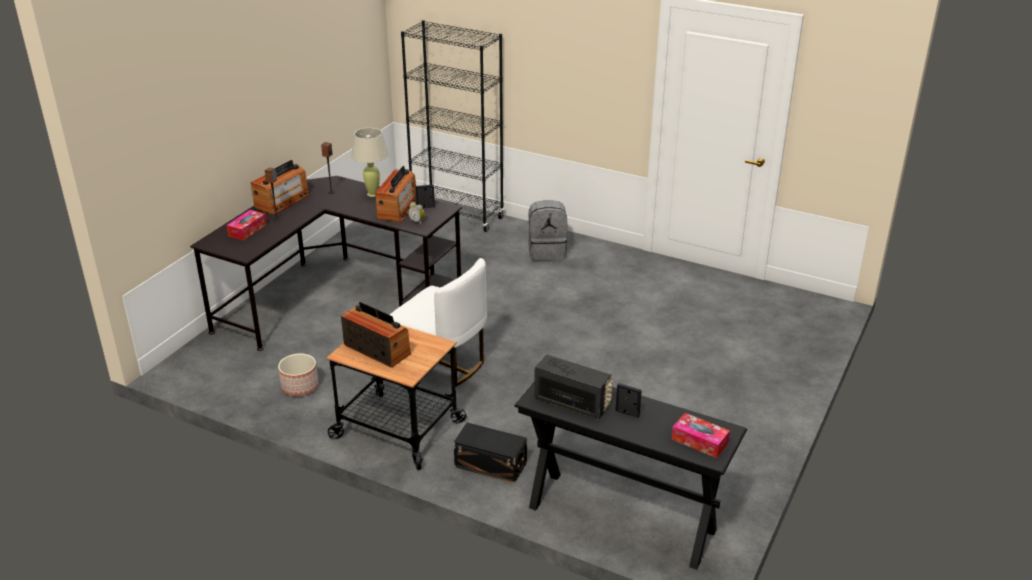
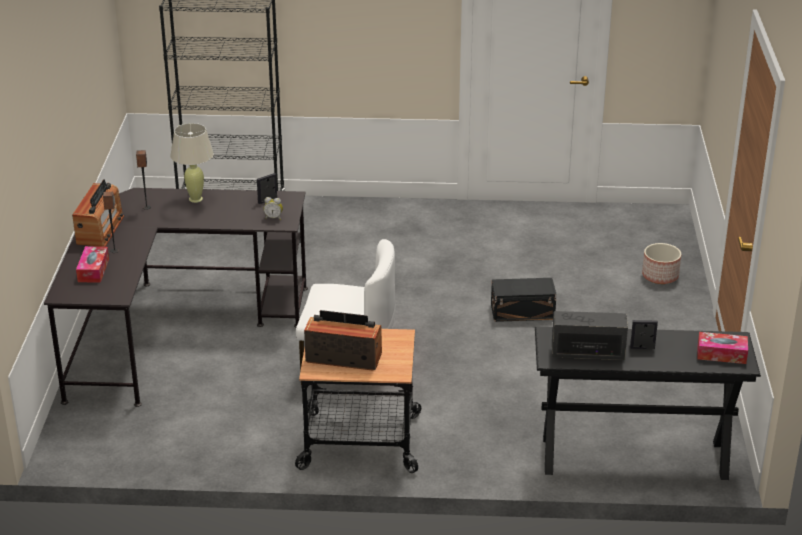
camera: 25 degrees left, 0 degrees up
planter [278,353,318,396] -> planter moved to [642,243,681,284]
radio [375,166,416,222] -> none
black storage box [454,422,527,483] -> black storage box moved to [491,278,557,322]
grey backpack [528,200,568,261] -> none

